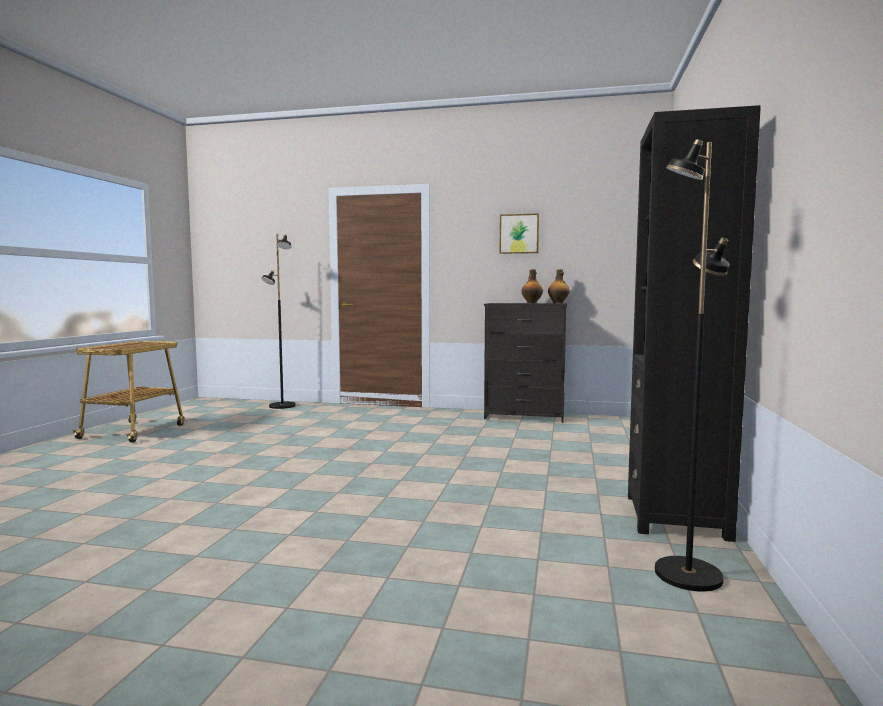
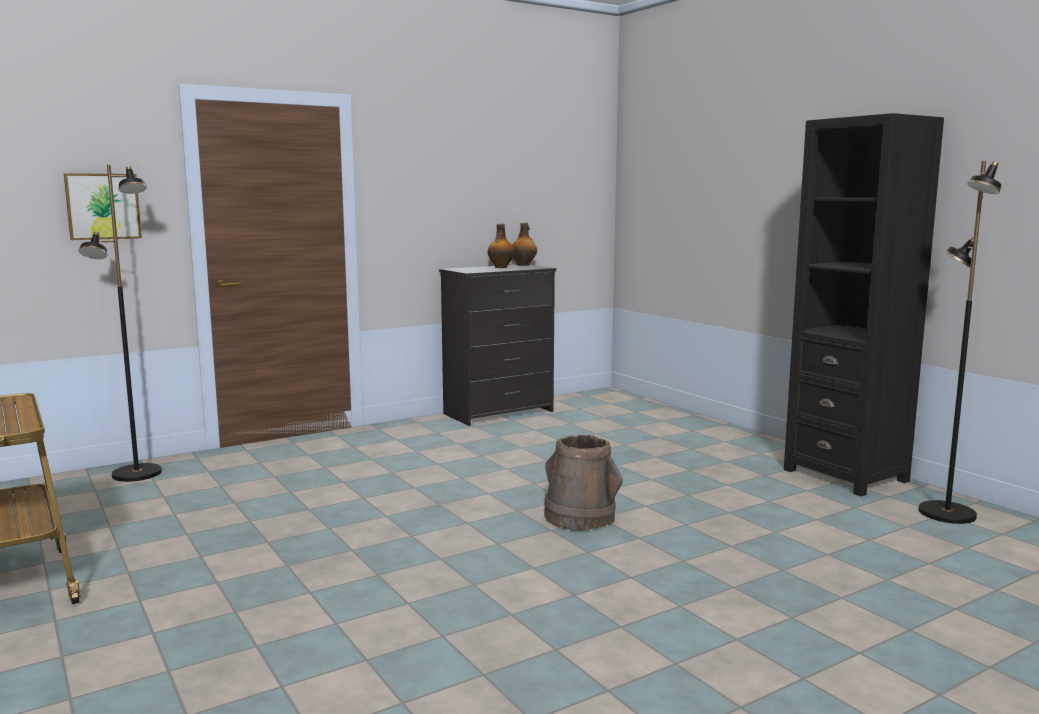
camera: 45 degrees left, 5 degrees up
picture [500,213,539,254] -> picture moved to [64,173,142,240]
none -> brown bucket [544,435,623,531]

